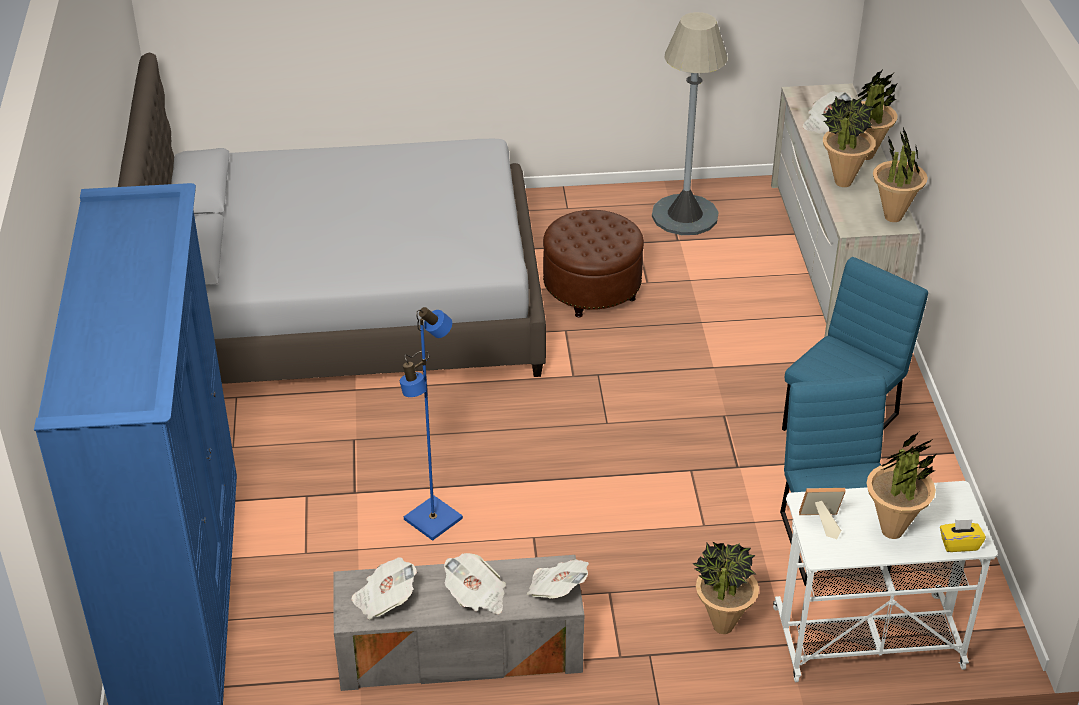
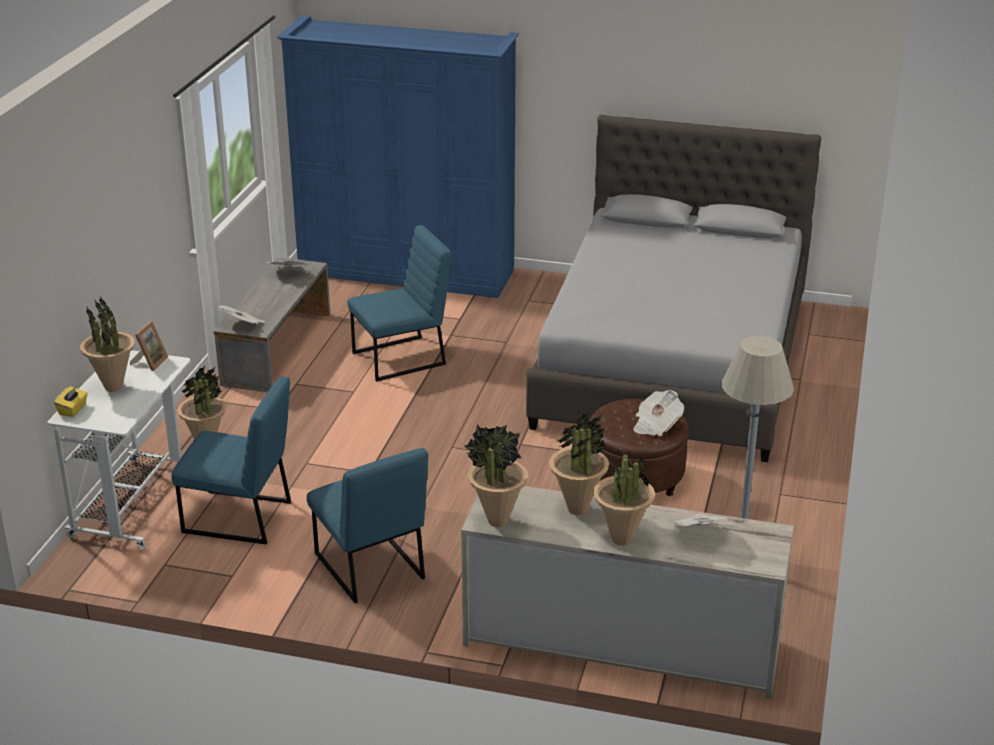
camera: 110 degrees right, 10 degrees down
blue floor lamp [400,307,463,541] -> blue chair [348,225,451,382]
newspaper [444,553,506,614] -> newspaper moved to [633,390,684,436]

